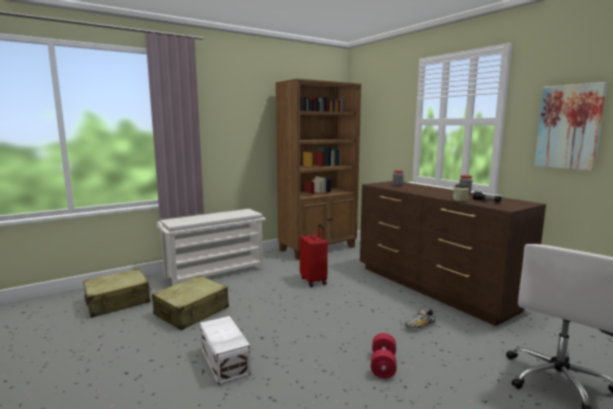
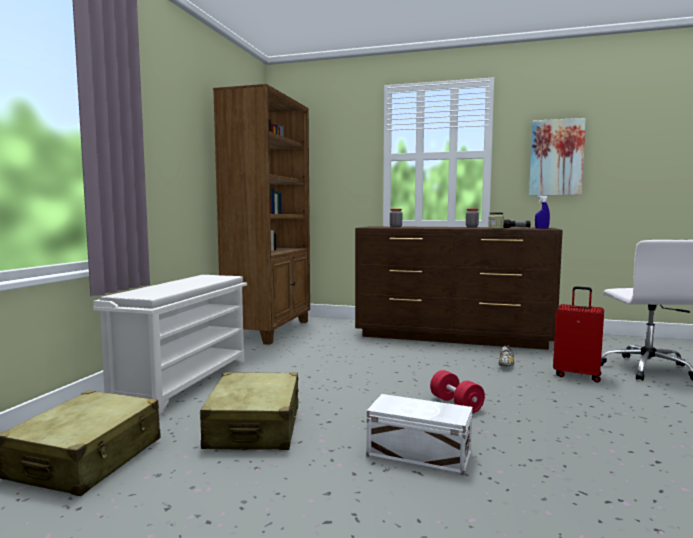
camera: 40 degrees left, 5 degrees down
red suitcase [300,224,328,287] -> red suitcase moved to [553,286,604,383]
red dumbbell [371,333,397,379] -> red dumbbell moved to [430,370,485,413]
none -> blue spray bottle [535,195,550,229]

